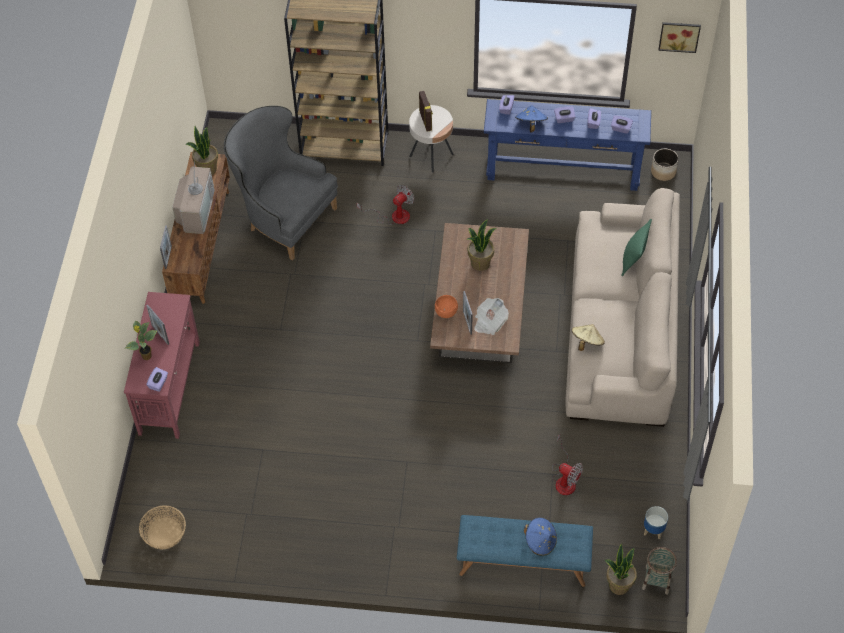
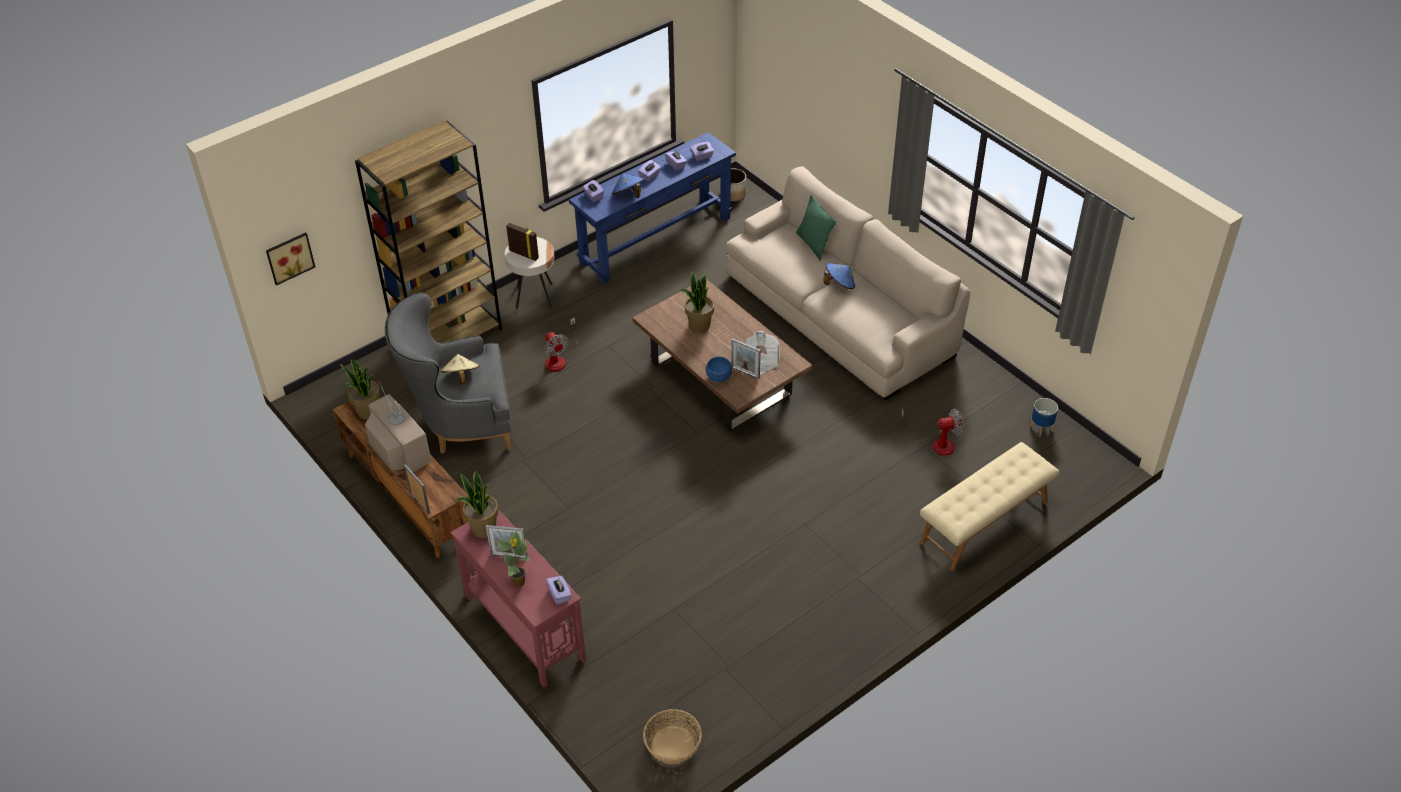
camera: 45 degrees left, 10 degrees down
fan [357,185,414,225] -> fan turned 150 degrees clockwise [545,317,577,372]
orange bowl [435,295,458,318] -> blue bowl [706,356,732,382]
blue bench [457,515,593,587] -> beige bench [920,442,1059,571]
blue hat [524,518,557,556] -> blue hat moved to [823,263,855,289]
beige hat [572,324,605,351] -> beige hat moved to [440,354,480,385]
potted plant [604,543,637,595] -> potted plant moved to [456,471,499,538]
basket [642,547,677,595] -> none
picture [658,22,701,53] -> picture moved to [266,232,315,285]

